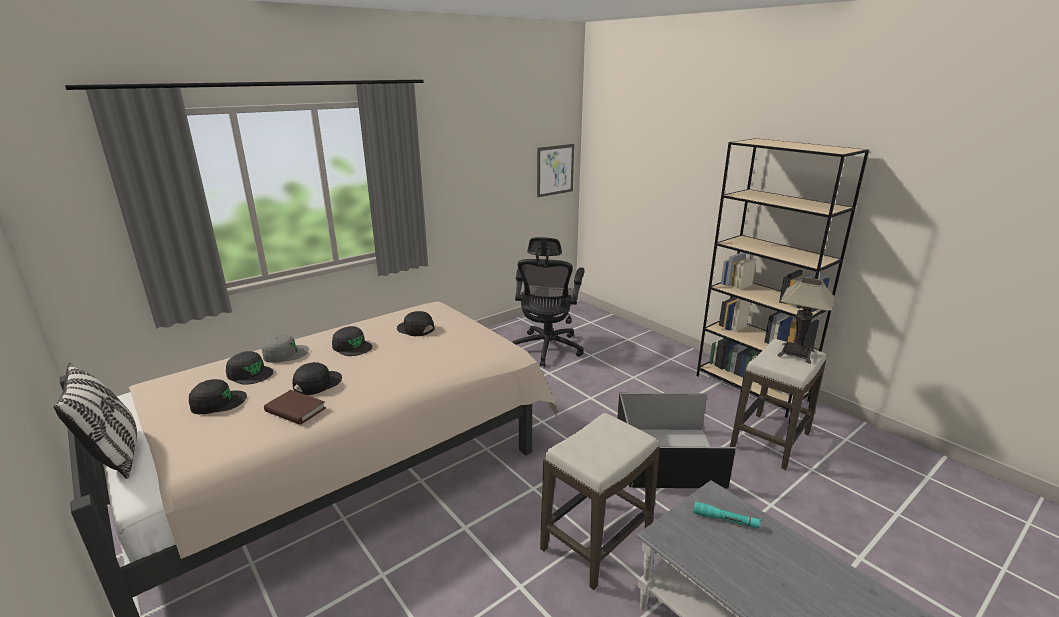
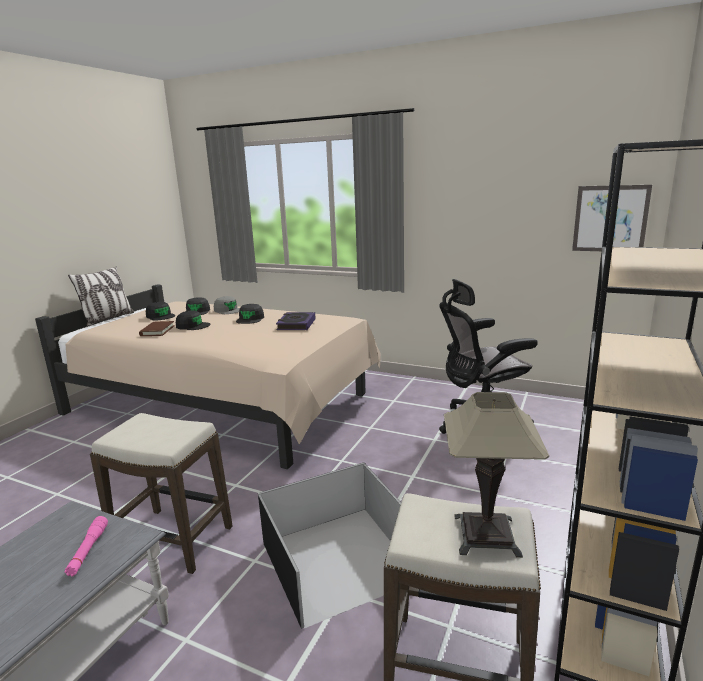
camera: 65 degrees right, 5 degrees down
black cap [397,311,434,336] -> book [276,312,316,330]
turquoise flashlight [694,501,761,529] -> pink flashlight [65,516,108,577]

